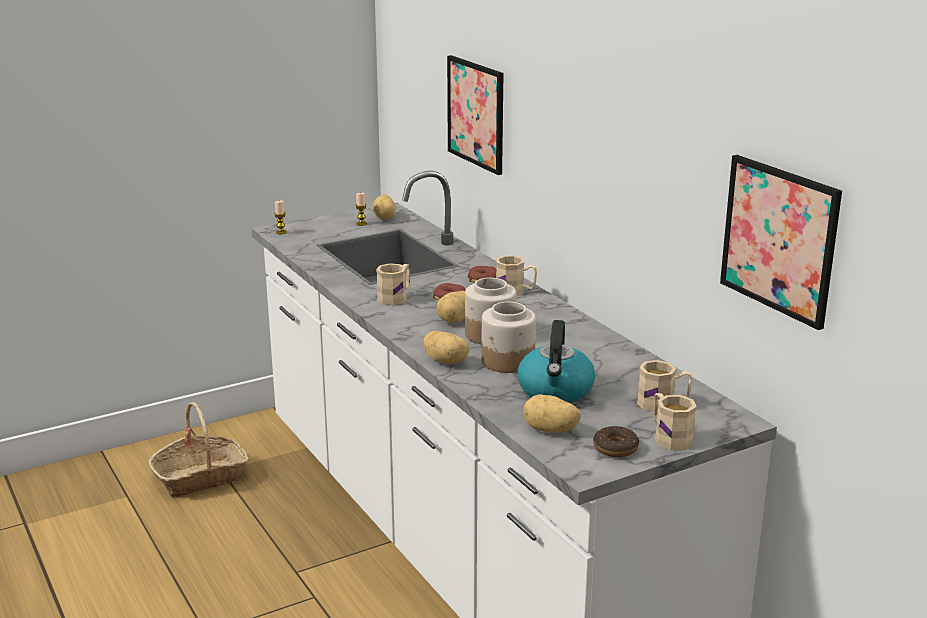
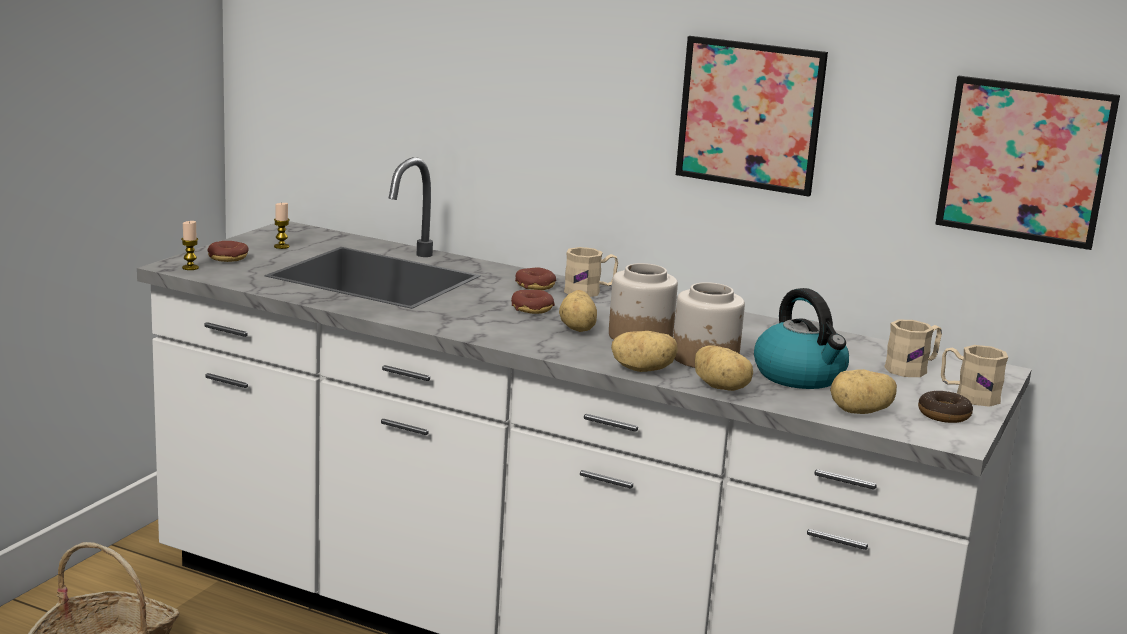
camera: 35 degrees left, 5 degrees down
potato [372,194,396,220] -> potato moved to [695,345,753,391]
beige mug [376,263,410,305] -> none
picture [447,55,504,175] -> picture moved to [676,36,828,197]
none -> donut [207,241,249,262]

